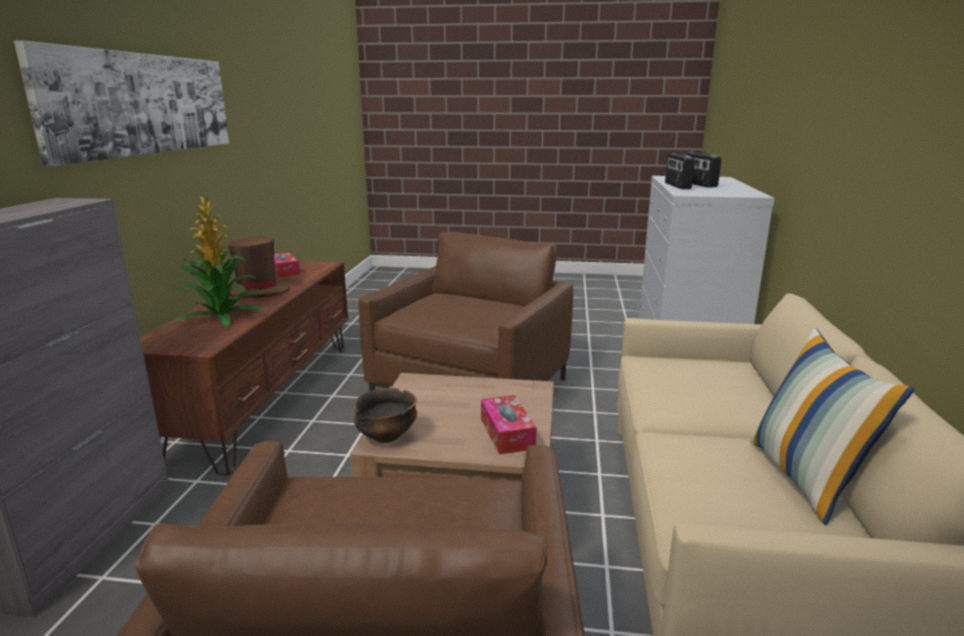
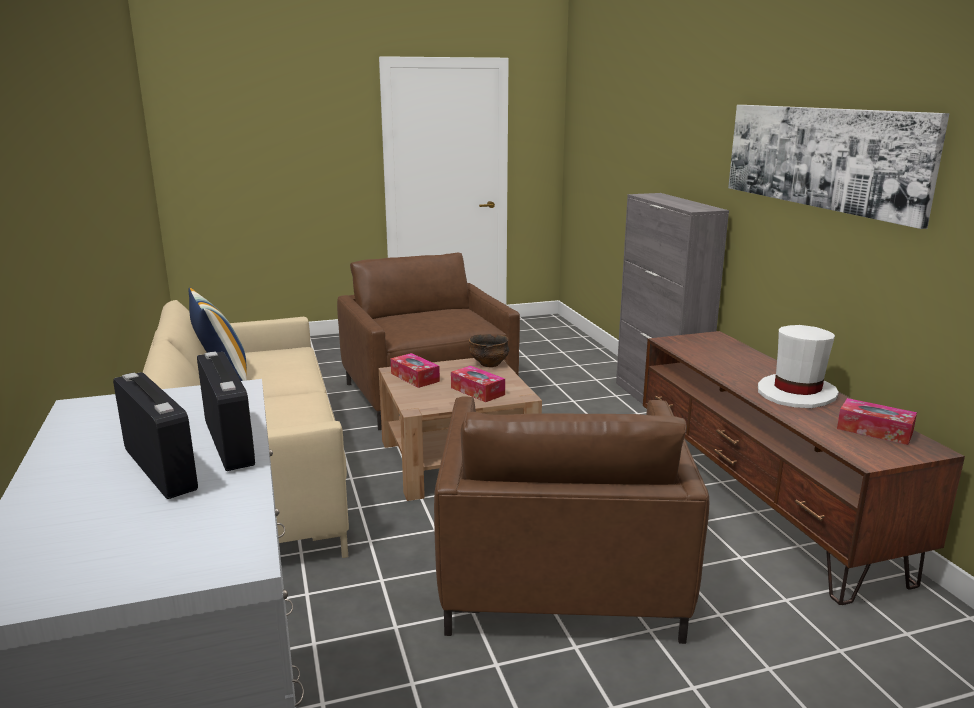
camera: 155 degrees right, 0 degrees up
potted plant [174,196,263,326] -> none
brown hat [227,236,290,298] -> white hat [758,325,839,408]
none -> tissue box [451,366,505,402]

